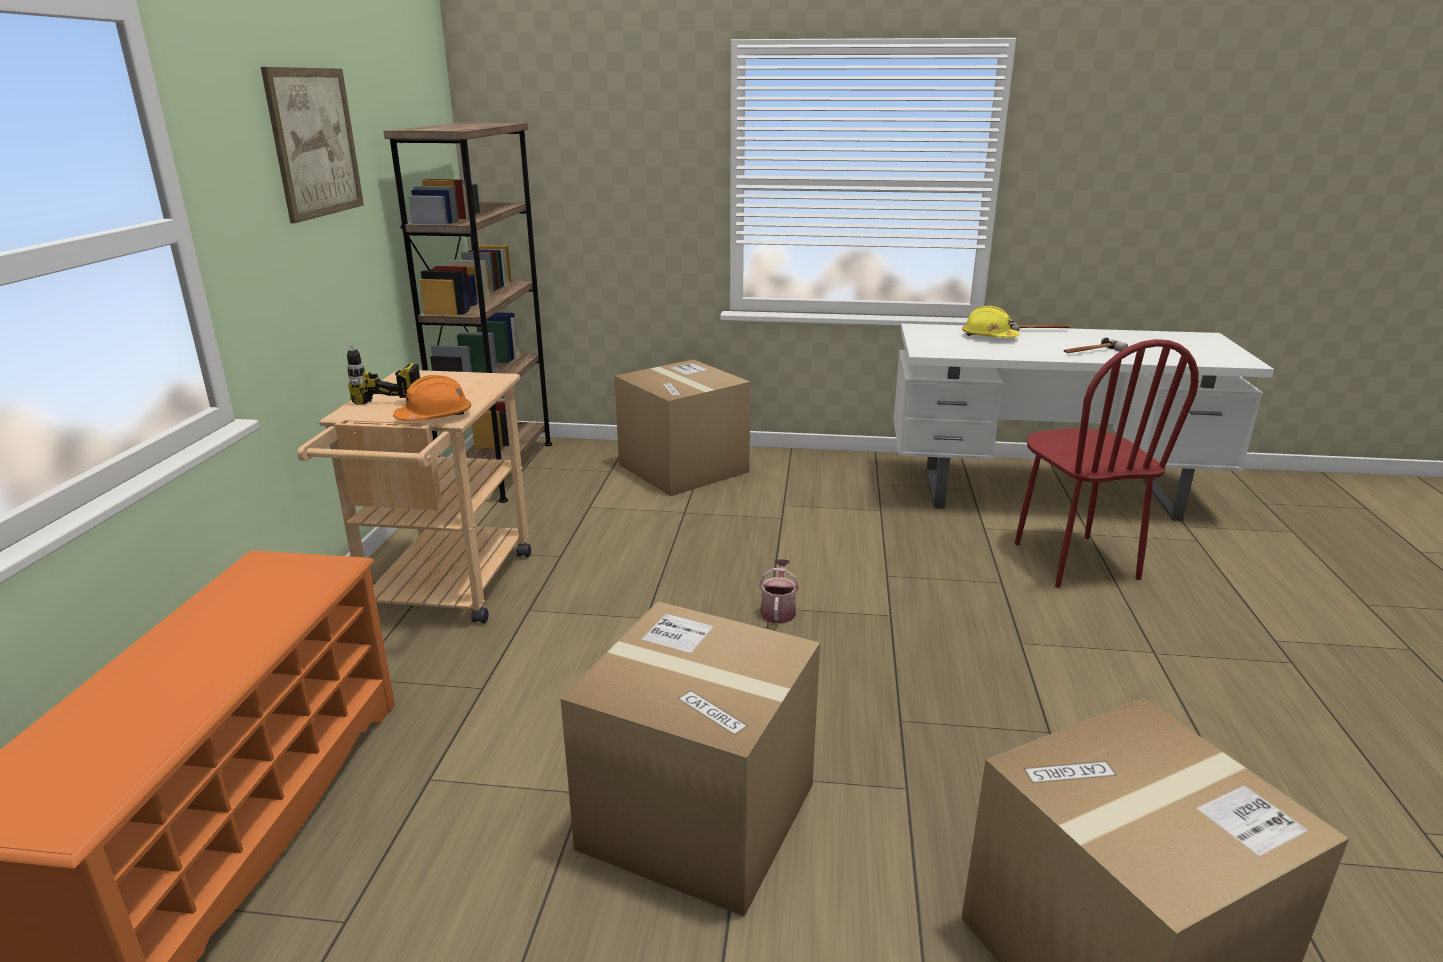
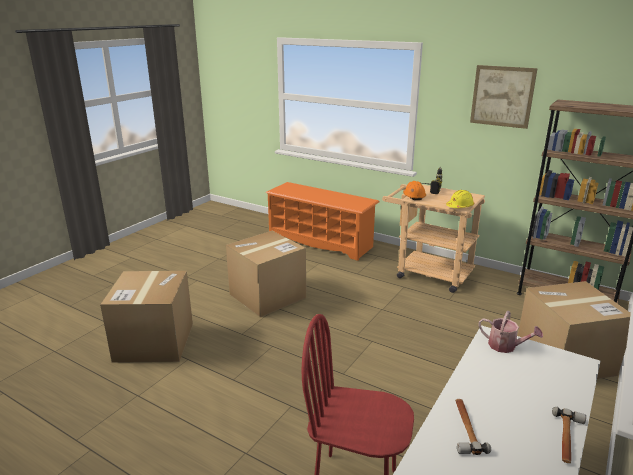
camera: 115 degrees right, 0 degrees up
watering can [759,559,799,624] -> watering can moved to [479,311,543,353]
yellow hard hat [962,306,1020,338] -> yellow hard hat moved to [446,190,474,208]

